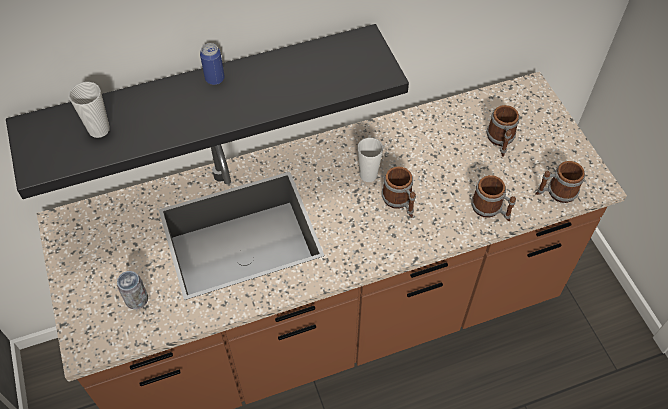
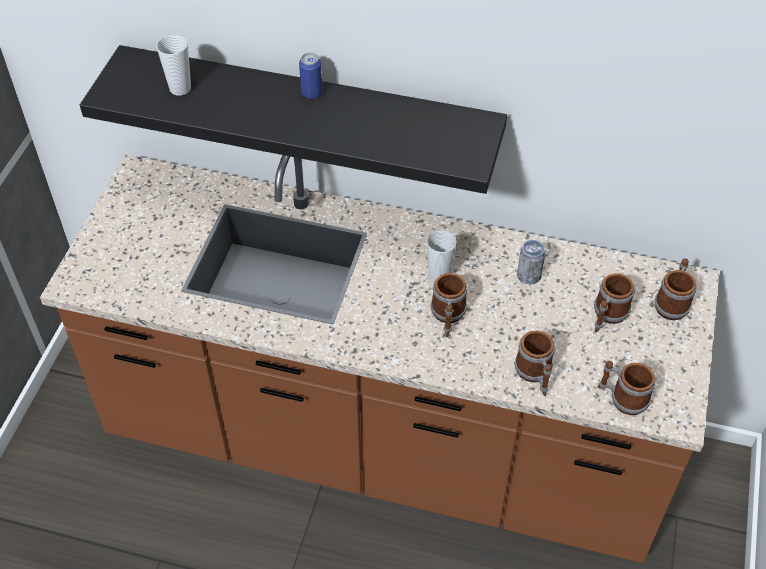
camera: 35 degrees right, 5 degrees down
can [117,271,148,309] -> can moved to [517,239,546,284]
none -> mug [655,258,697,320]

